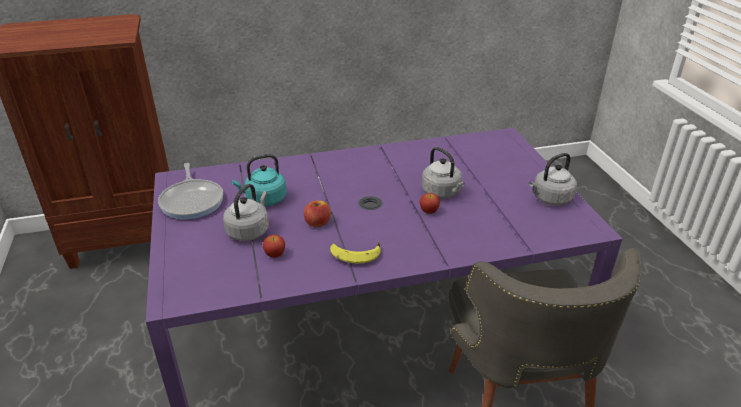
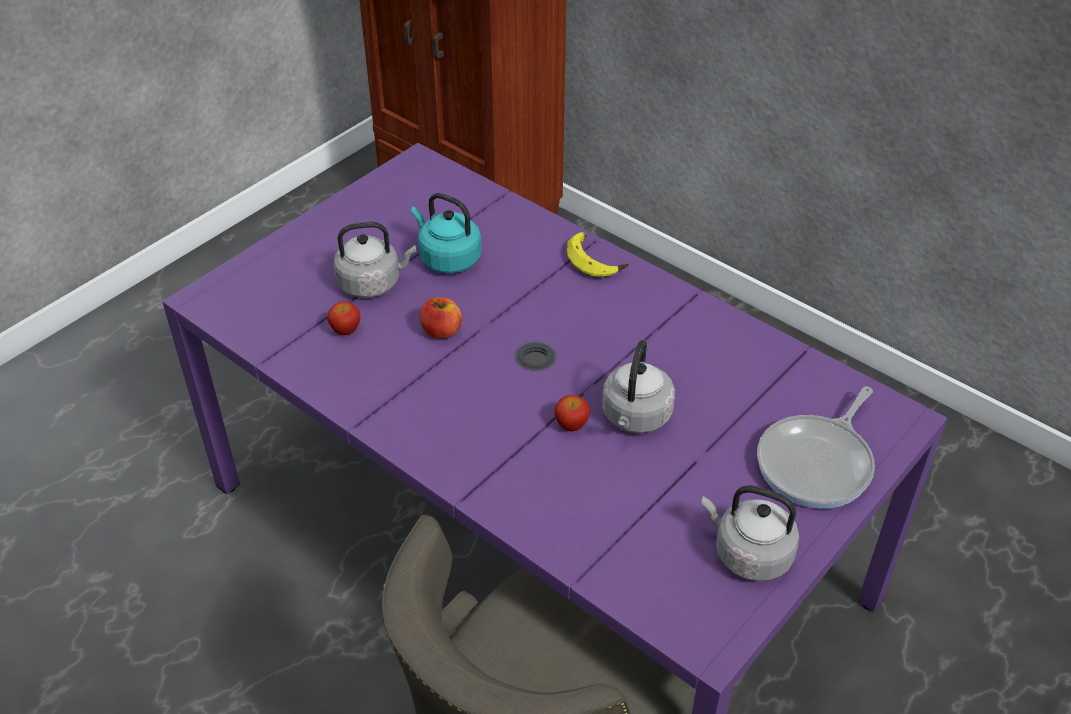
camera: 55 degrees right, 10 degrees up
frying pan [158,163,223,219] -> frying pan moved to [757,386,875,509]
banana [330,242,381,264] -> banana moved to [567,232,629,277]

